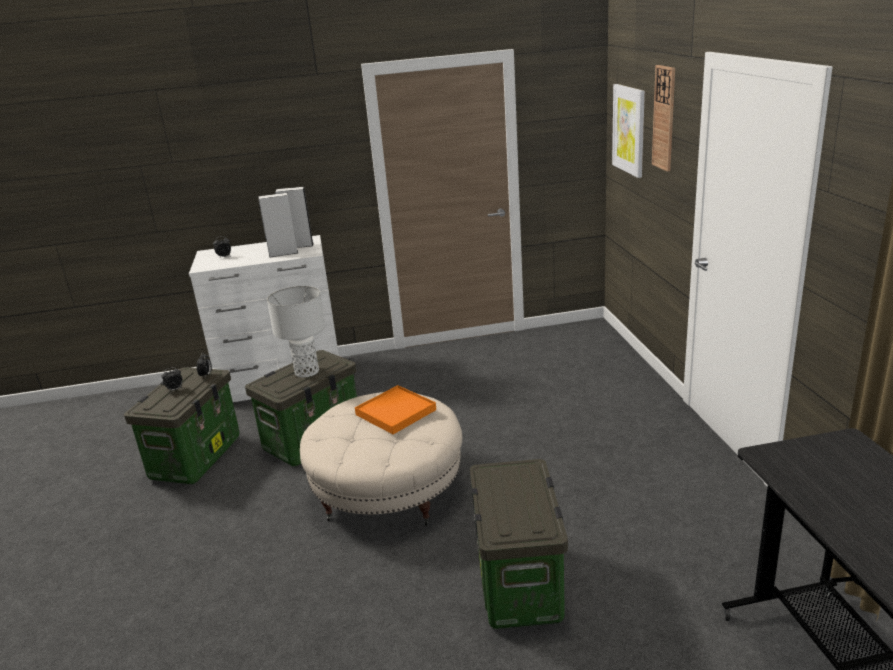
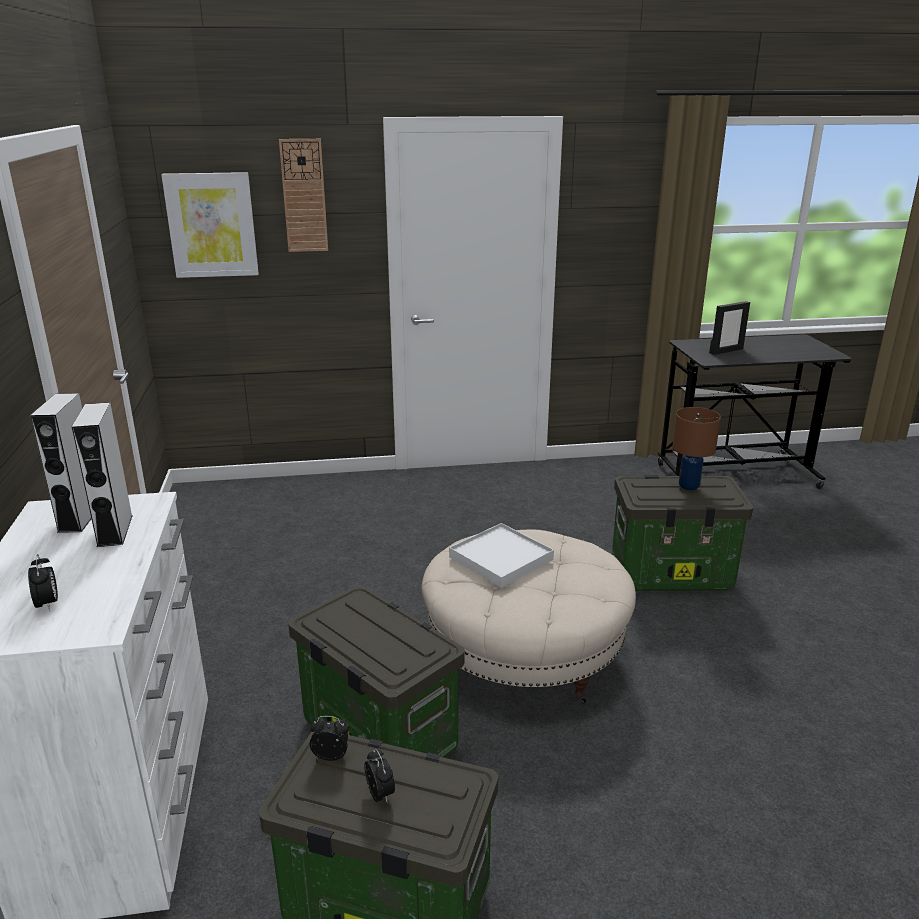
camera: 90 degrees left, 0 degrees up
white table lamp [267,286,326,377] -> none
orange tray [355,385,436,434] -> white tray [449,523,554,588]
none -> brown table lamp [672,407,721,490]
none -> picture frame [709,301,750,355]

